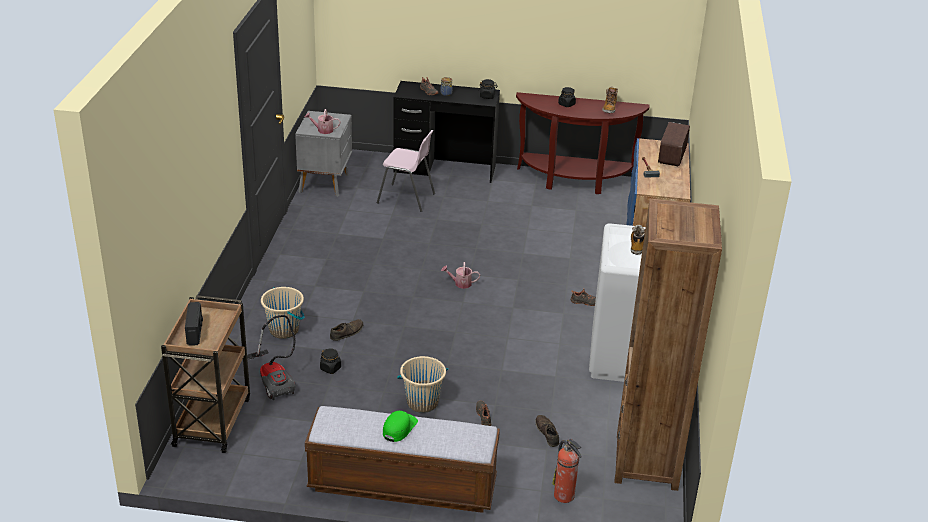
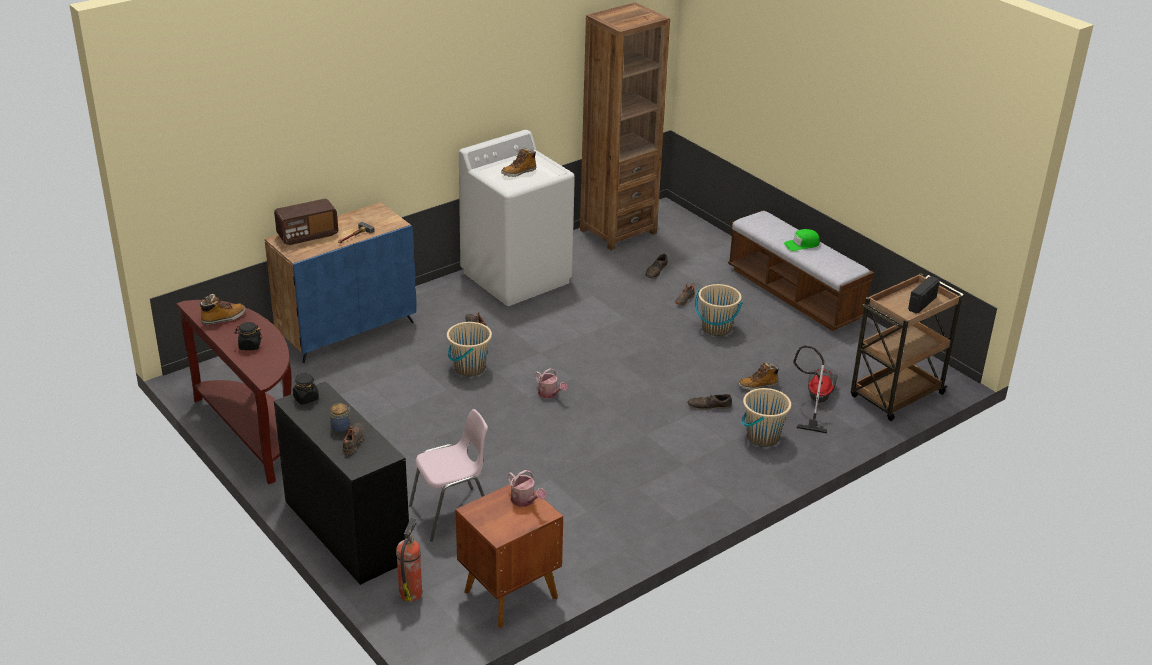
camera: 135 degrees left, 0 degrees up
grey nightstand [295,111,352,197] -> brown nightstand [455,484,563,628]
black jar [320,348,341,374] -> boot [738,362,779,390]
pink chair [377,130,435,212] -> pink chair turned 90 degrees clockwise [409,409,488,541]
fire extinguisher [552,439,582,503] -> fire extinguisher moved to [396,518,422,602]
none -> beige bucket [447,321,492,377]

